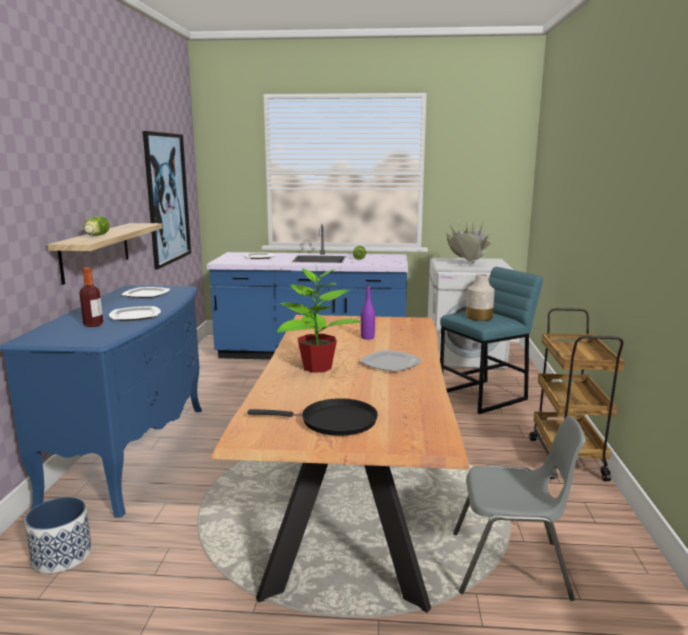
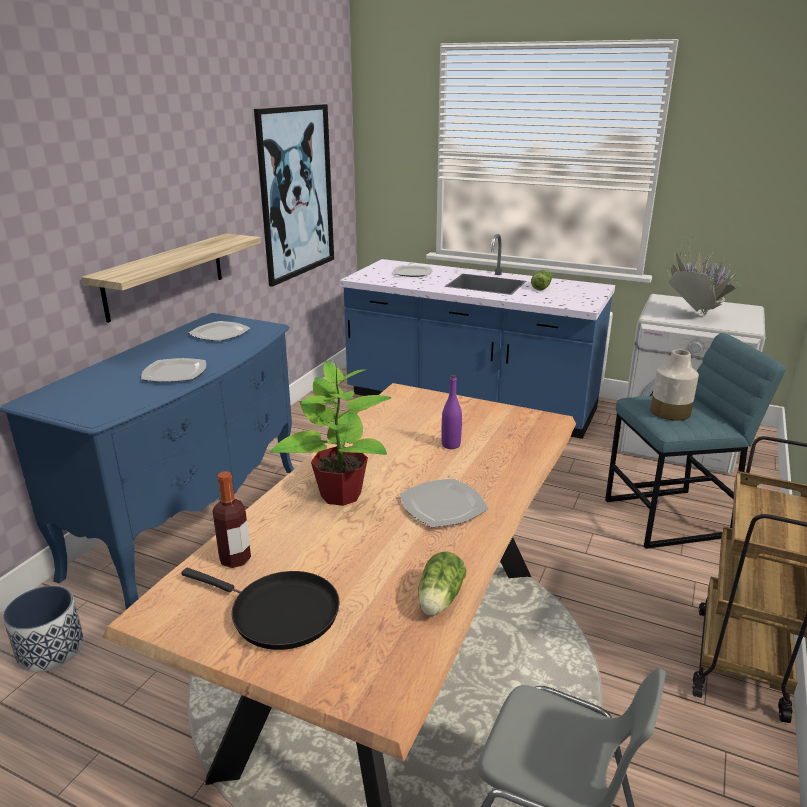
camera: 20 degrees right, 10 degrees up
bottle [79,267,103,327] -> bottle moved to [213,471,251,568]
lettuce [83,216,110,236] -> lettuce moved to [418,552,466,615]

